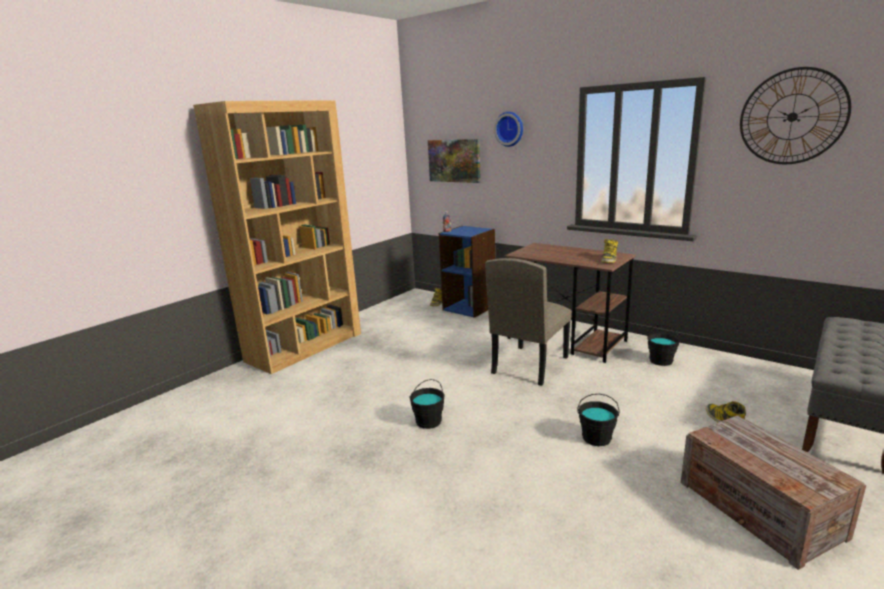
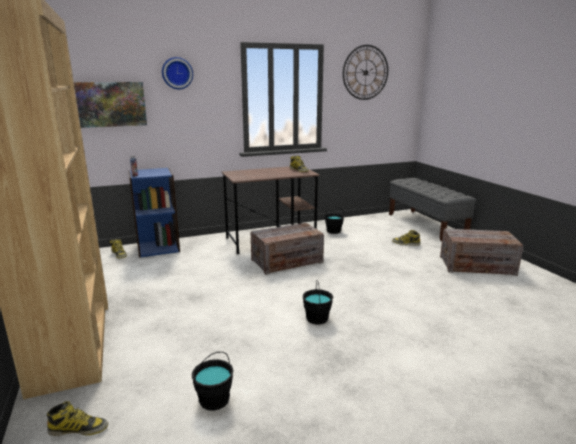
camera: 60 degrees left, 0 degrees up
beige chair [485,258,572,386] -> crate [251,223,324,274]
black bucket [578,394,620,446] -> black bucket moved to [192,352,234,411]
none -> boot [47,401,108,436]

